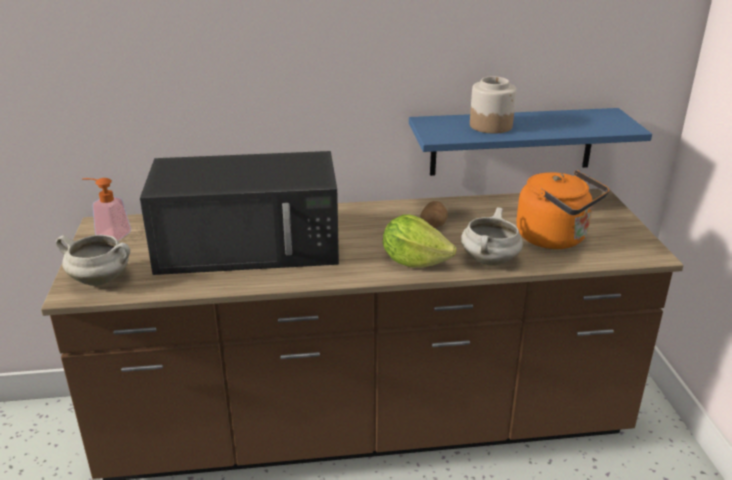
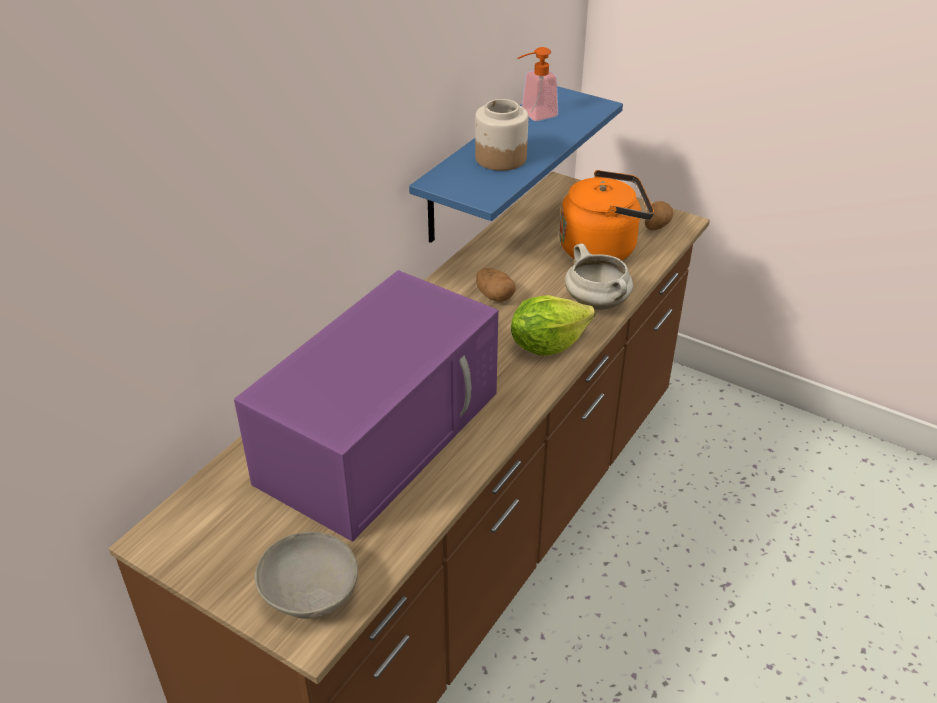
camera: 50 degrees left, 10 degrees up
white cooking pot [56,235,130,286] -> grey bowl [255,532,358,619]
soap dispenser [82,178,131,241] -> soap dispenser moved to [518,47,558,121]
black microwave [140,151,339,275] -> purple microwave [234,270,499,542]
none -> potato [645,201,674,230]

